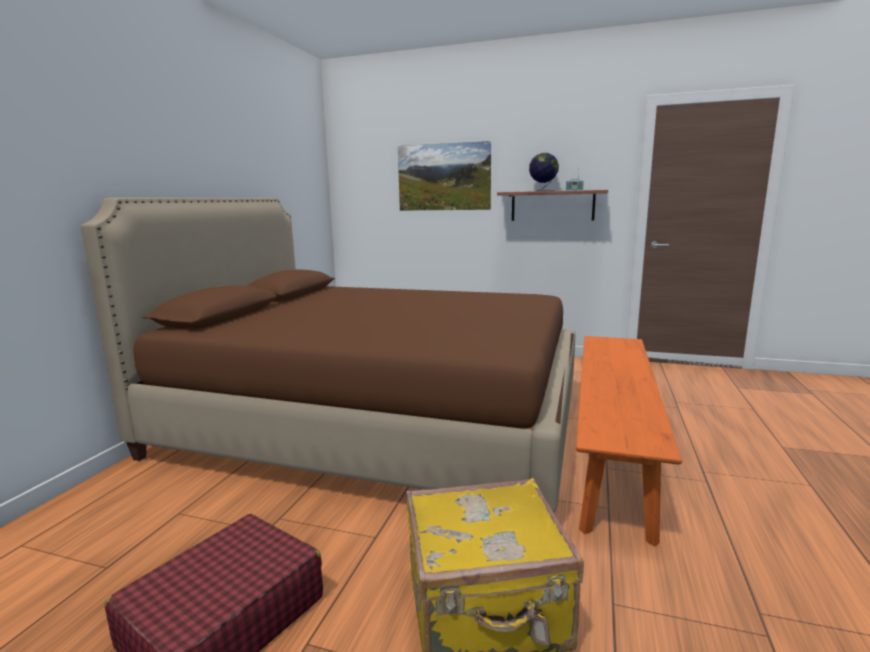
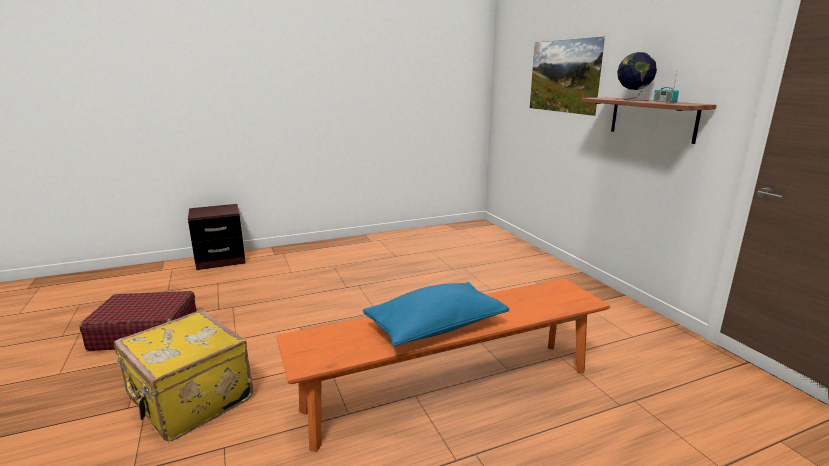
camera: 50 degrees right, 5 degrees up
brown bed [81,198,576,513] -> none
none -> brown nightstand [188,204,246,270]
none -> blue pillow [363,282,509,346]

